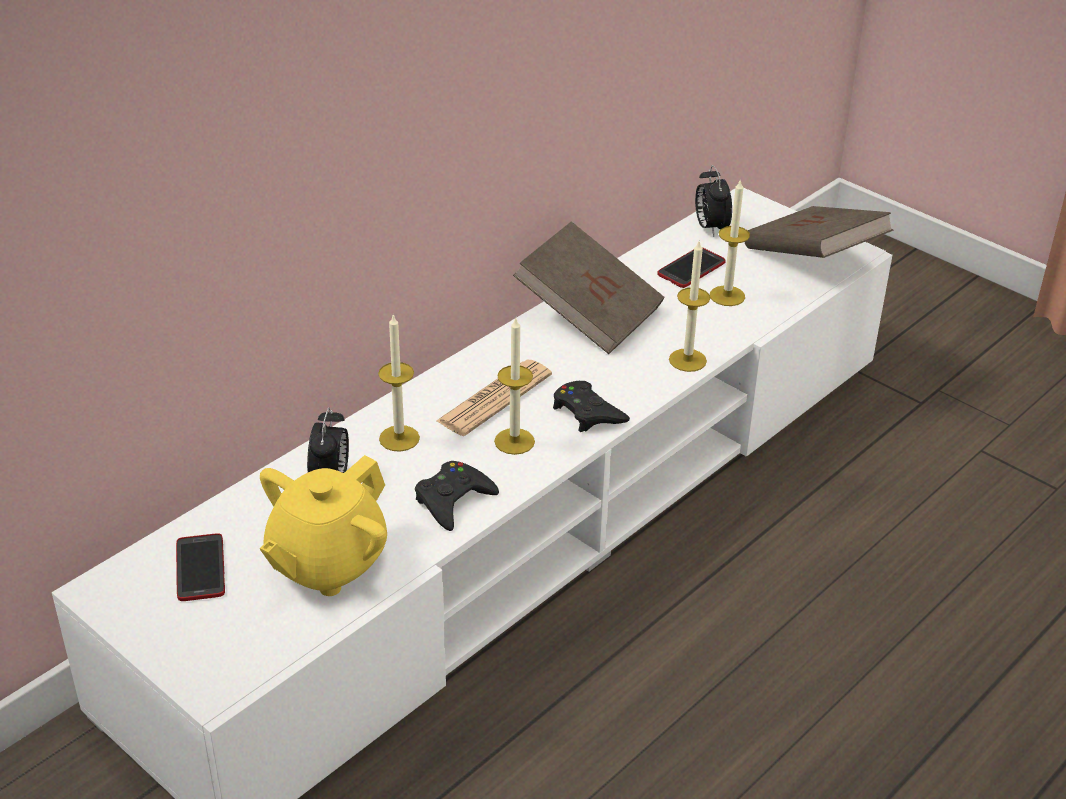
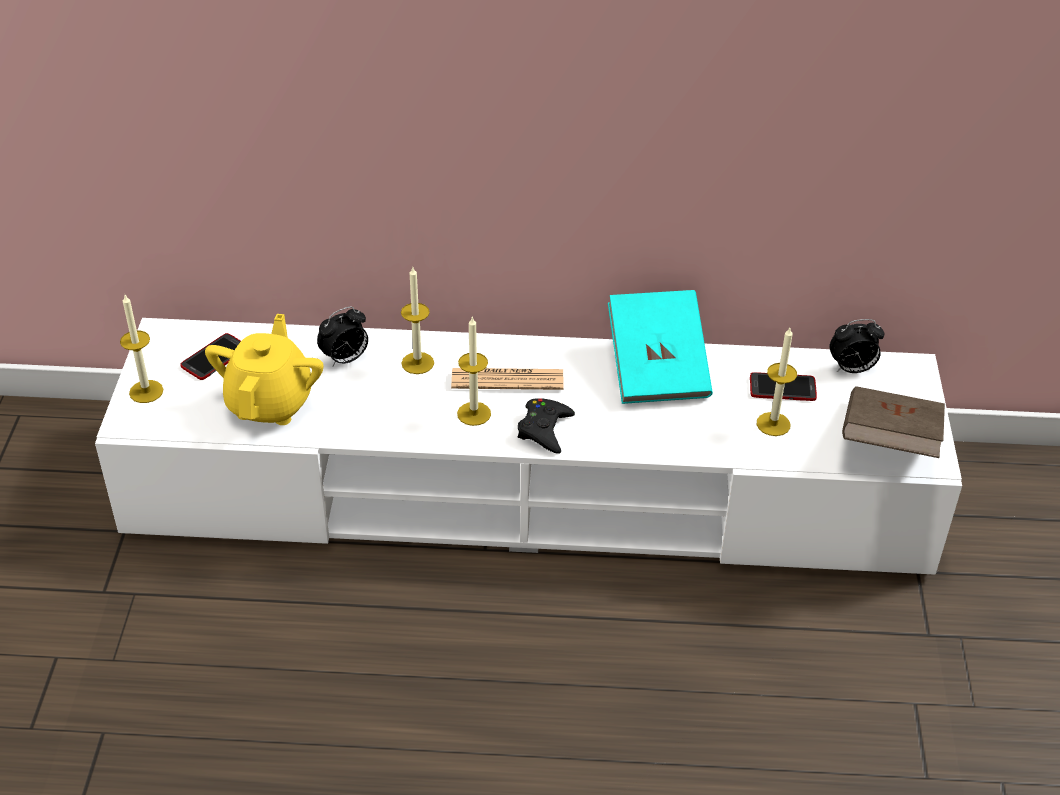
camera: 50 degrees right, 5 degrees up
yellow teapot [260,455,387,596] -> yellow teapot turned 105 degrees clockwise [205,314,324,425]
black game controller [415,461,499,531] -> none
brown book [513,221,664,354] -> turquoise book [608,290,713,404]
candle [669,241,710,372] -> candle moved to [120,295,164,403]
alarm clock [695,165,732,237] -> alarm clock turned 135 degrees counterclockwise [830,319,884,373]

